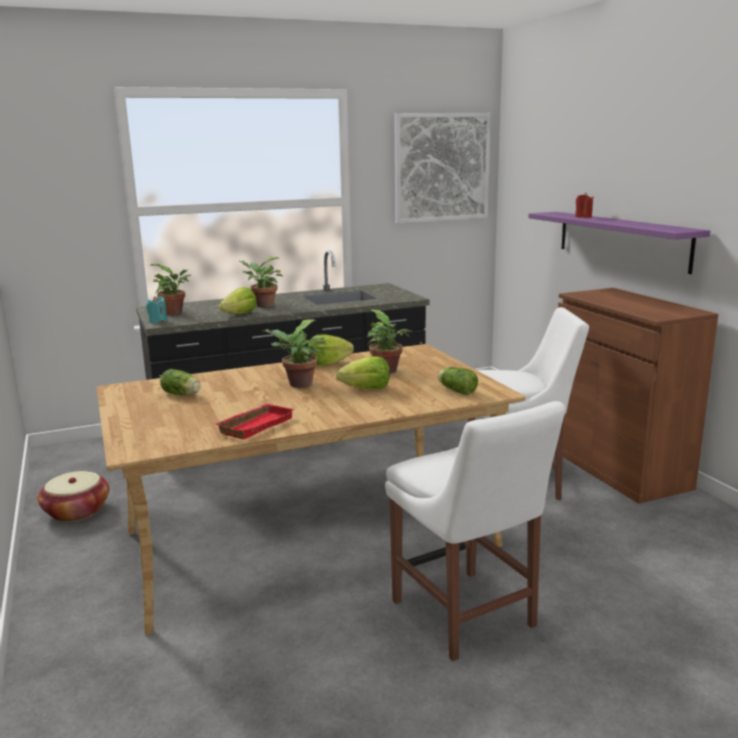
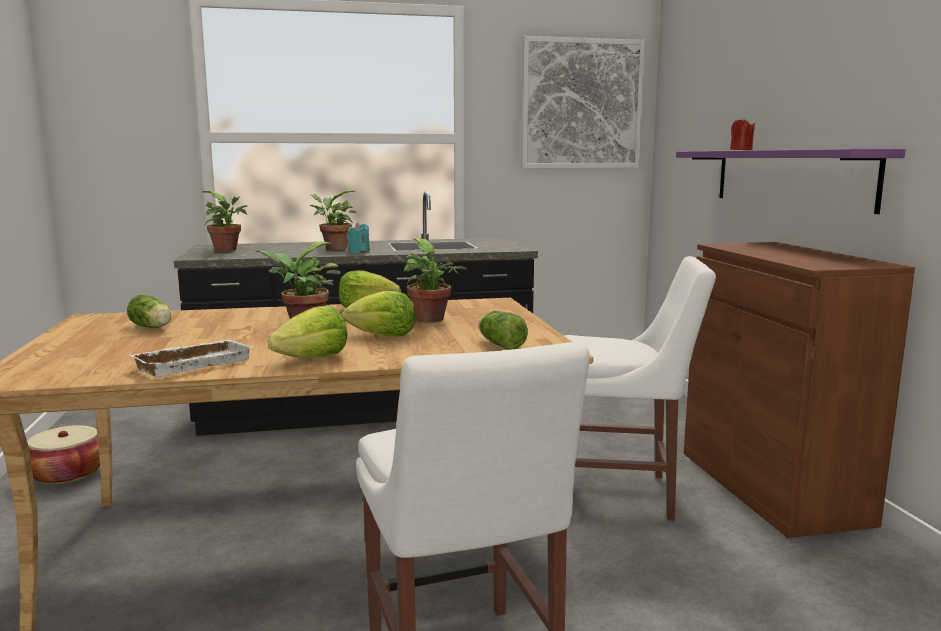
camera: 10 degrees right, 5 degrees down
turquoise candle [146,296,167,323] -> turquoise candle moved to [347,222,370,253]
red tray [215,404,295,439] -> white tray [129,340,253,377]
lettuce [219,287,257,314] -> lettuce moved to [268,306,347,358]

